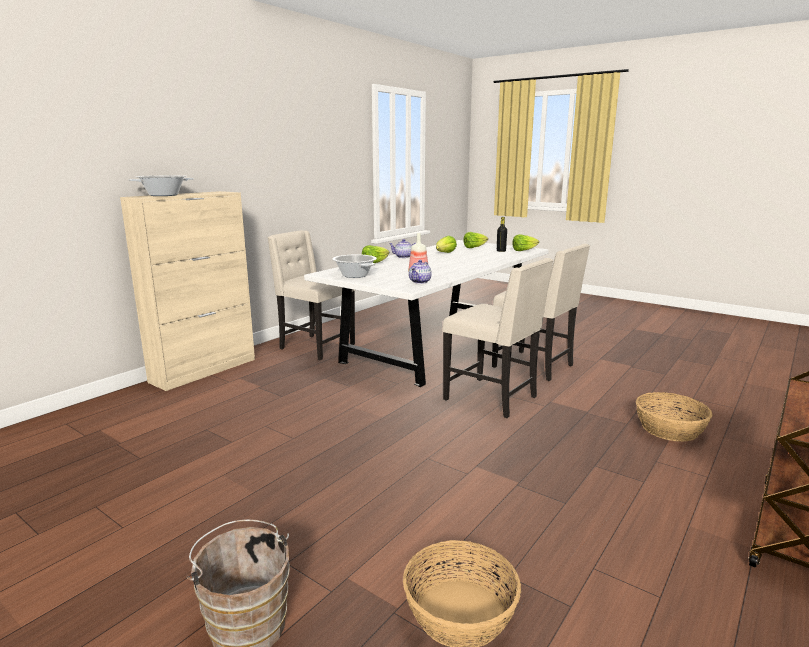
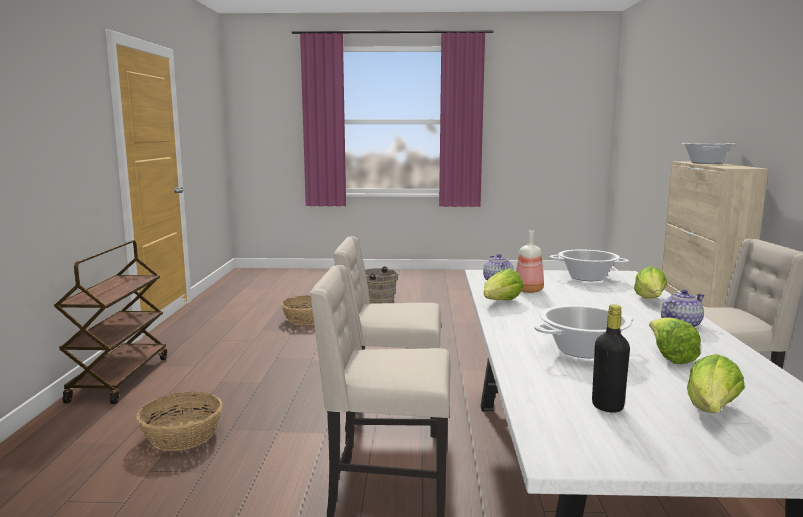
camera: 145 degrees right, 5 degrees down
lettuce [512,234,539,251] -> lettuce moved to [484,268,523,300]
none -> cooking pot [534,305,633,358]

